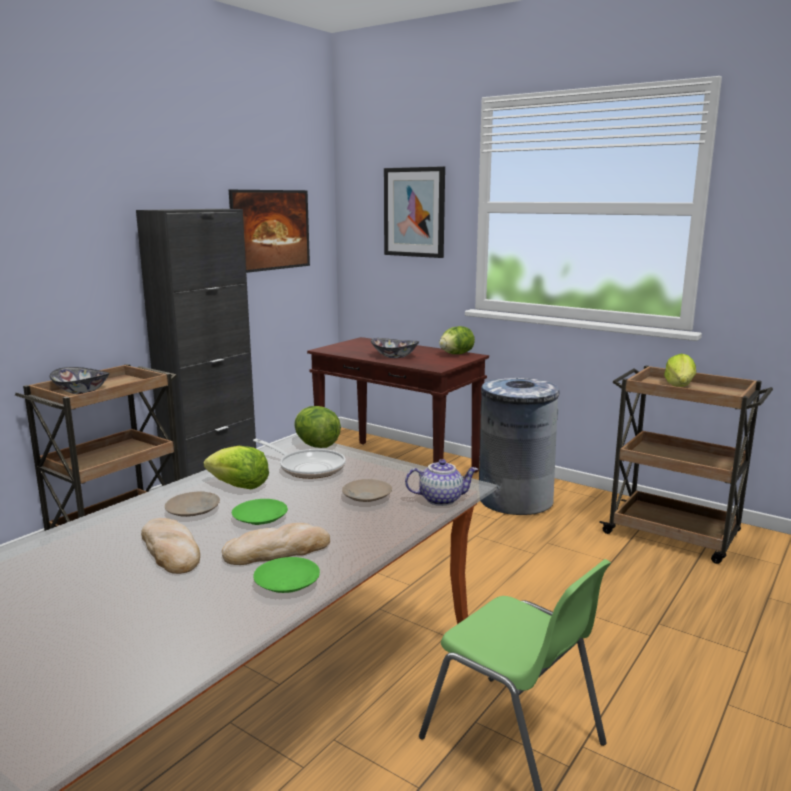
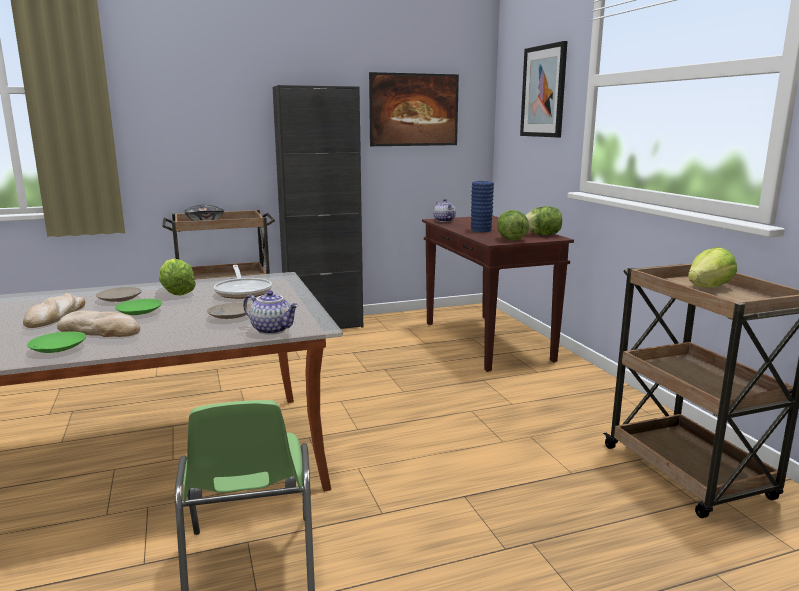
camera: 35 degrees right, 0 degrees up
lettuce [294,406,341,448] -> lettuce moved to [497,210,529,241]
bowl [371,338,419,358] -> blue vase [471,181,494,232]
grey trash can [479,378,559,515] -> none
none -> teapot [433,199,456,222]

